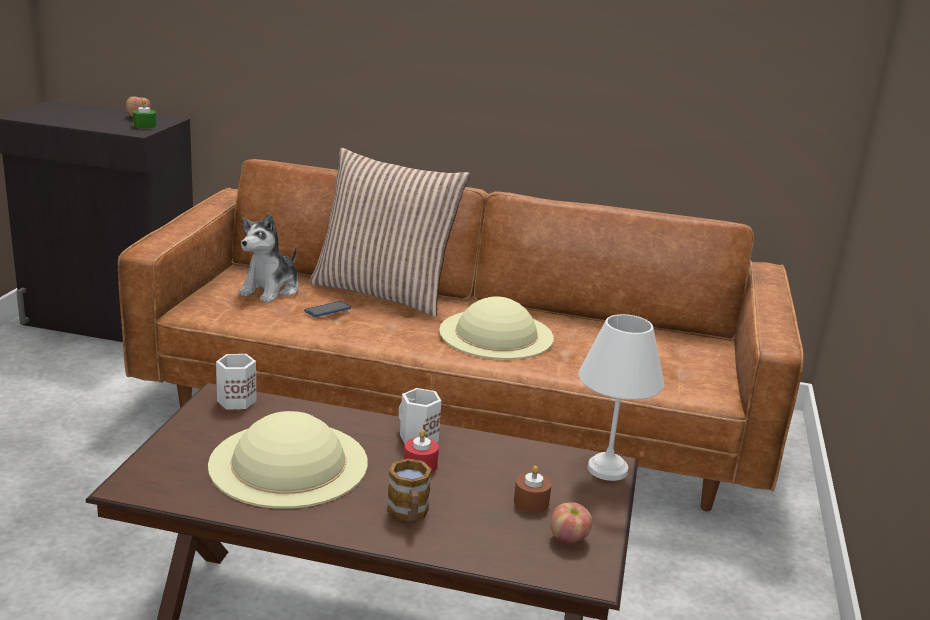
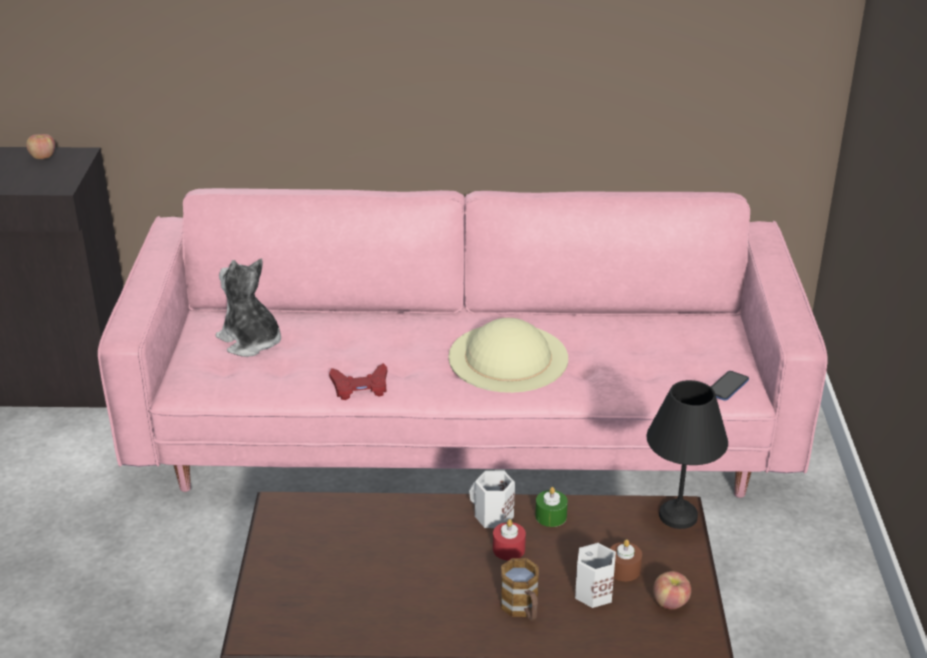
camera: 10 degrees left, 10 degrees up
brown sofa [118,159,804,511] -> pink sofa [98,188,828,498]
green candle [133,100,157,129] -> green candle moved to [535,487,568,527]
beige hat [208,411,368,509] -> none
white mug [216,354,256,409] -> white mug moved to [575,543,616,608]
plush toy [238,213,299,303] -> plush toy turned 120 degrees clockwise [216,259,281,357]
phone [304,301,351,317] -> phone moved to [711,371,749,401]
pillow [309,148,470,317] -> none
white table lamp [579,314,664,481] -> black table lamp [647,380,728,529]
none -> red game controller [329,363,387,400]

